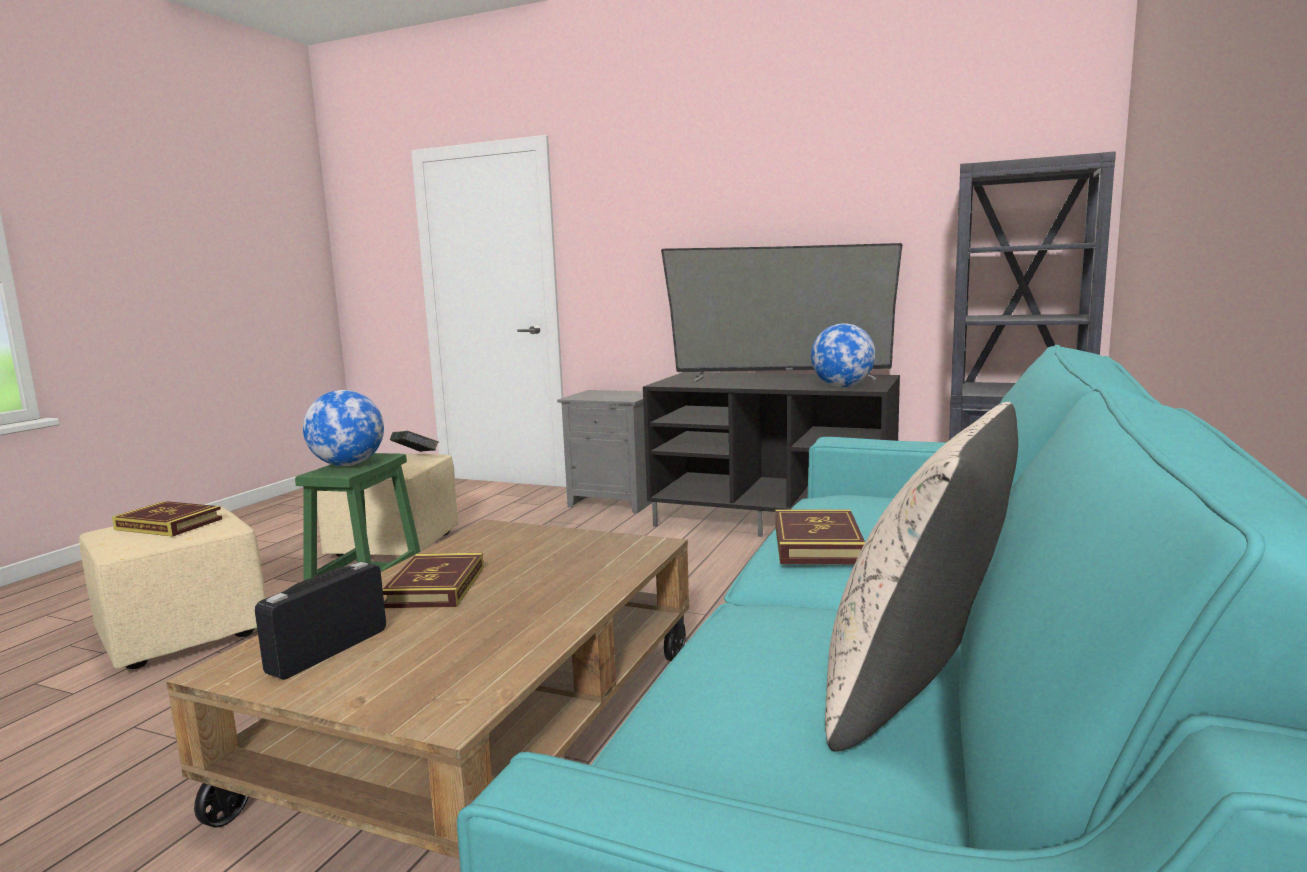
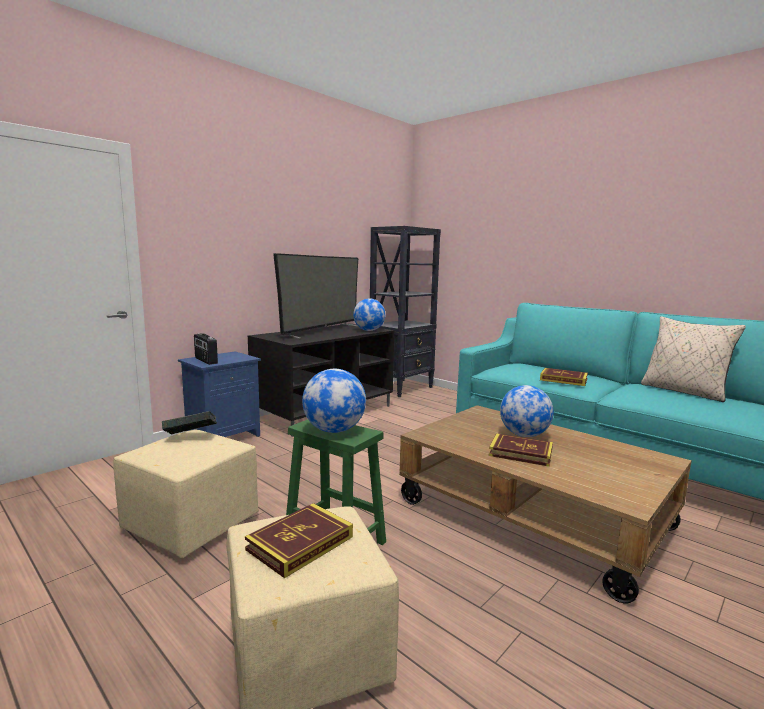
camera: 70 degrees left, 0 degrees up
radio [255,562,386,680] -> radio moved to [194,333,218,365]
grey nightstand [557,390,652,514] -> blue nightstand [178,351,261,437]
none -> globe [500,385,554,437]

